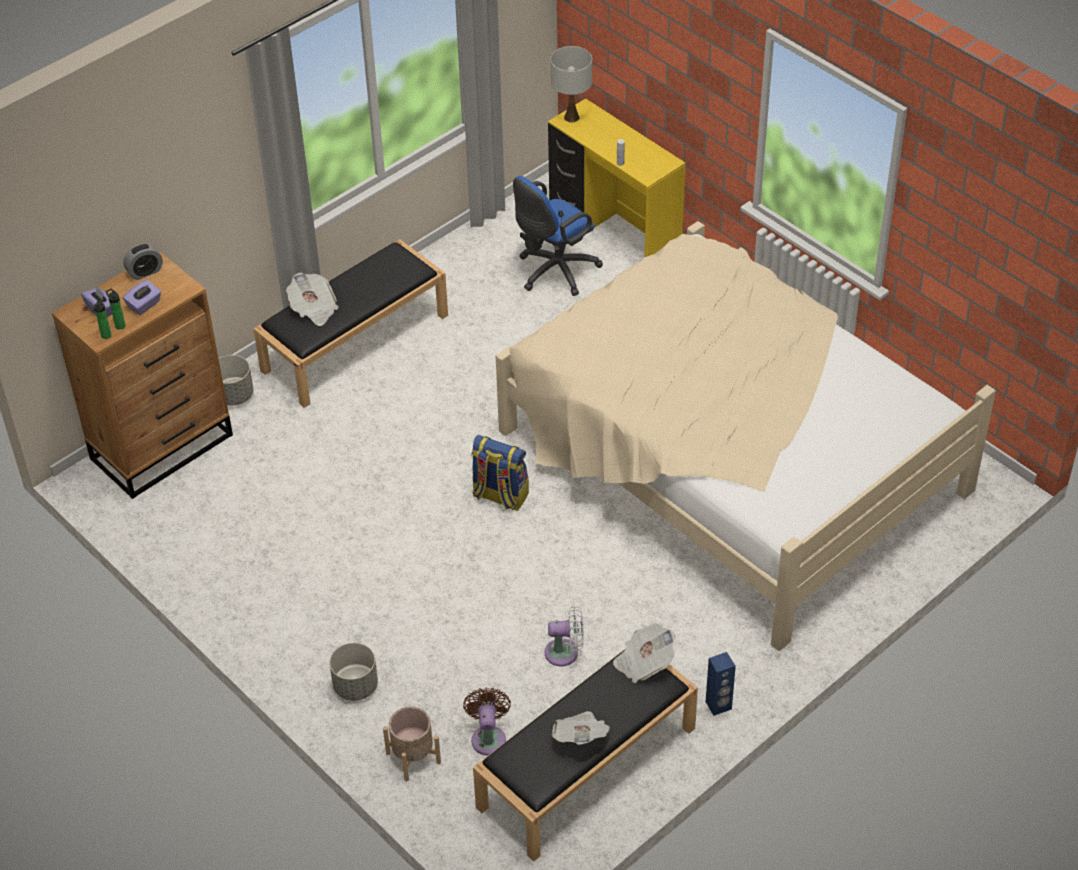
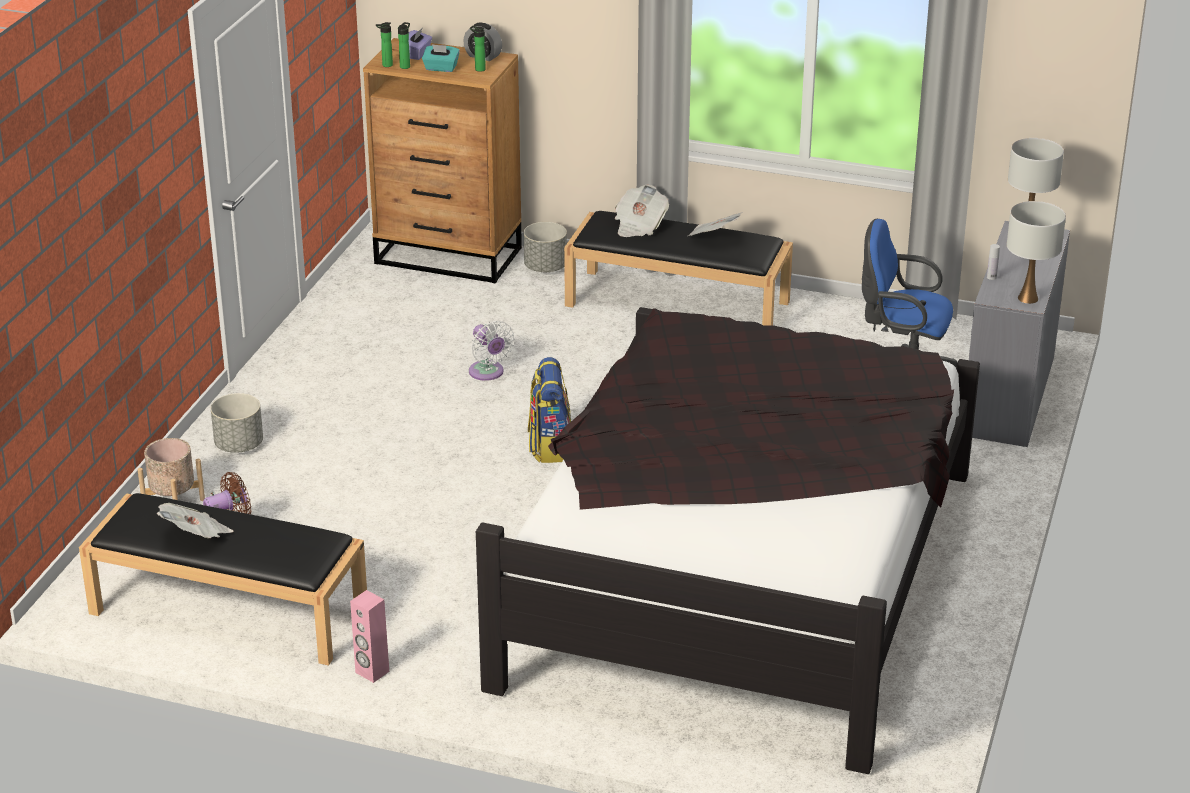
camera: 60 degrees right, 15 degrees down
purple tissue box [123,280,161,315] -> turquoise tissue box [422,44,460,72]
beige bed [496,221,996,651] -> black bed [476,307,980,774]
white fan [545,605,584,666] -> white fan moved to [469,321,514,381]
yellow desk [548,99,686,257] -> grey desk [969,221,1070,447]
newspaper [613,623,676,683] -> newspaper moved to [688,212,743,236]
blue speaker [706,652,736,716] -> pink speaker [350,590,389,683]
none -> bottle [470,26,486,72]
none -> white table lamp [1007,201,1066,304]

